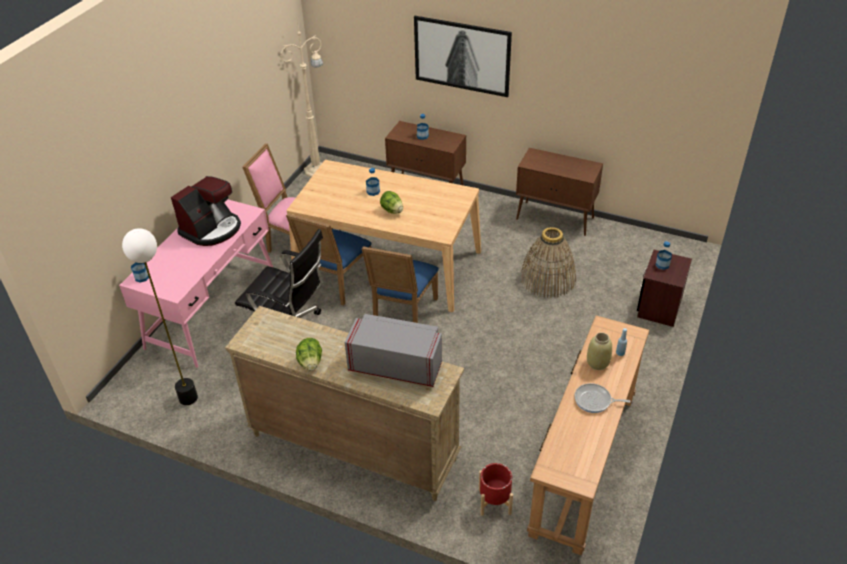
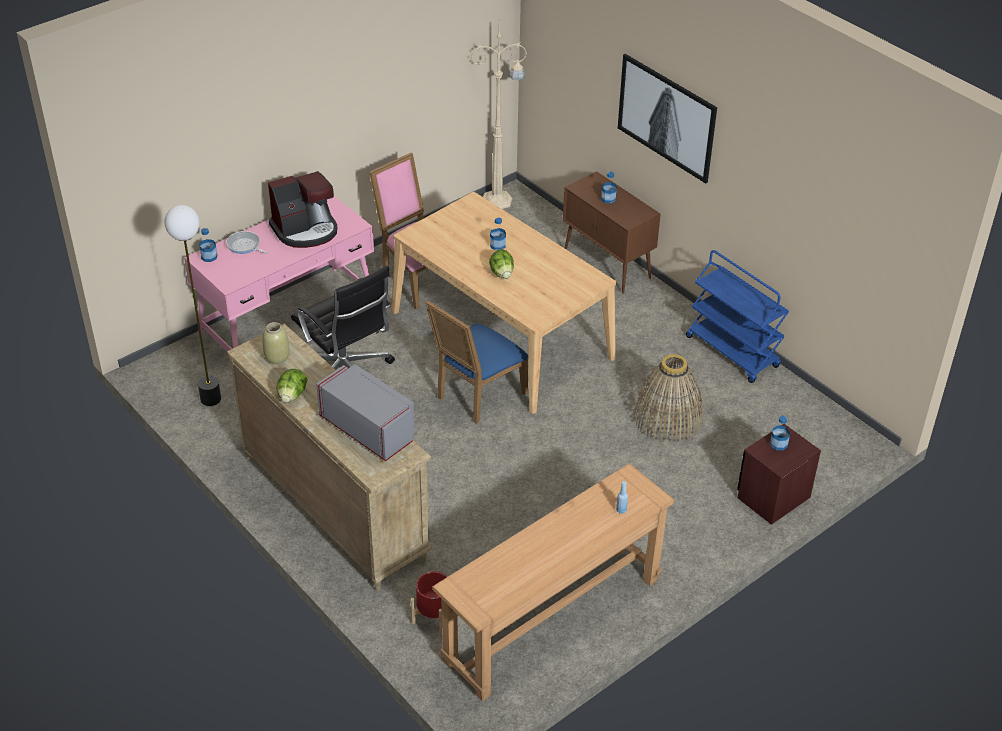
camera: 25 degrees right, 0 degrees up
blue chair [286,213,371,305] -> none
brown cabinet [516,148,603,236] -> blue cart [686,250,789,383]
frying pan [575,383,631,413] -> frying pan moved to [226,231,268,254]
beige vase [587,332,612,370] -> beige vase moved to [262,322,290,364]

